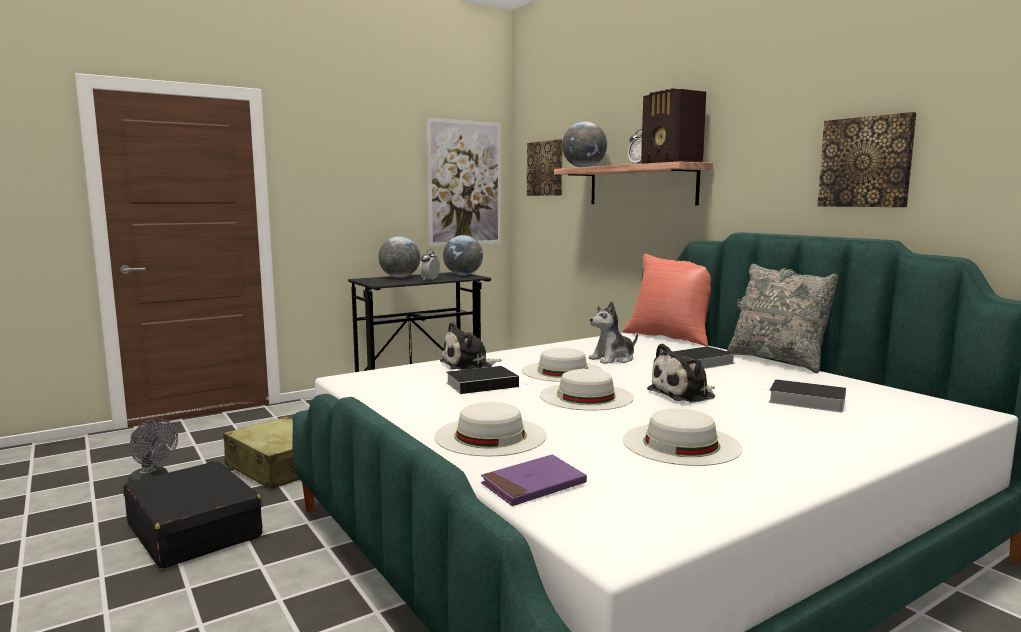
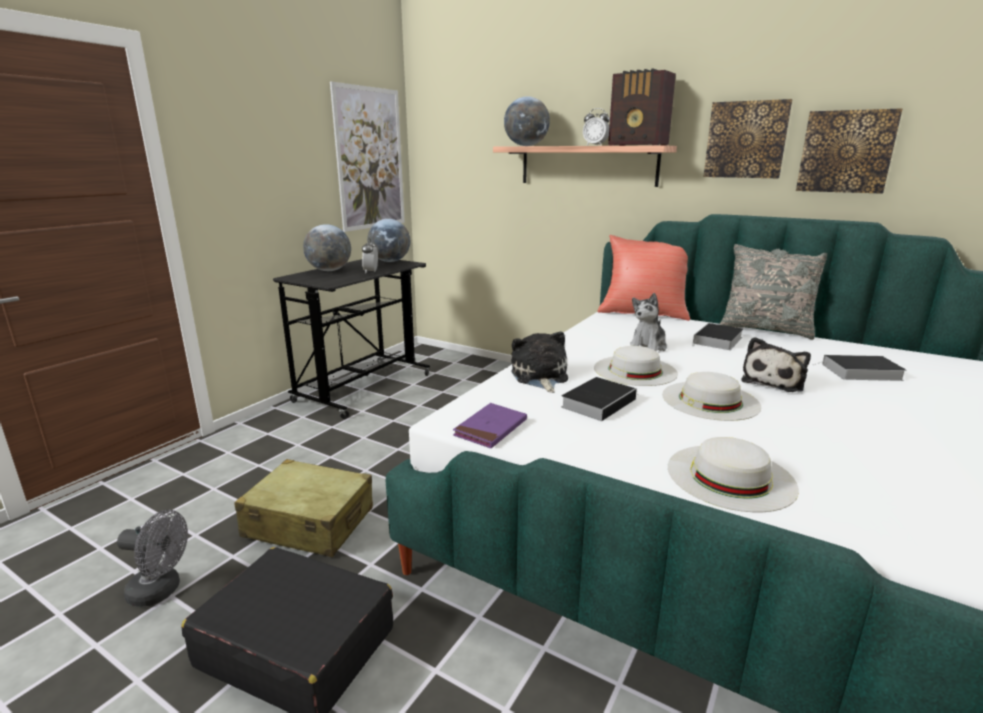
camera: 25 degrees left, 10 degrees up
plush toy [440,322,502,370] -> plush toy turned 135 degrees clockwise [511,331,568,393]
purple book [481,455,587,506] -> purple book moved to [453,403,527,448]
picture [527,139,563,196] -> picture moved to [703,99,792,178]
white hat [623,409,742,466] -> none

